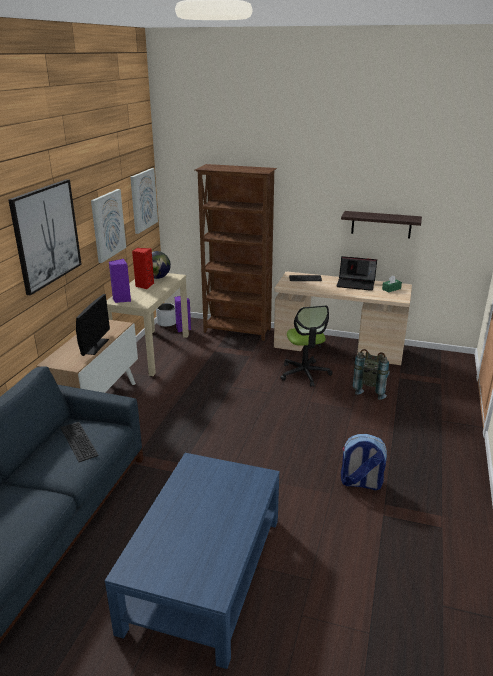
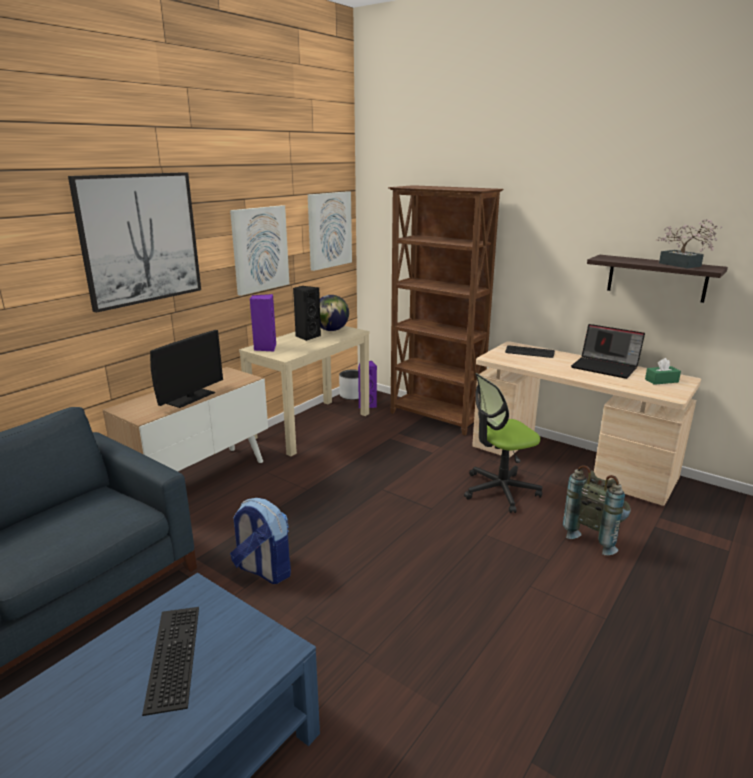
camera: 20 degrees right, 5 degrees down
keyboard [60,422,99,462] -> keyboard moved to [142,607,199,716]
red speaker [132,248,154,289] -> black speaker [293,286,321,341]
office chair [280,305,332,387] -> office chair turned 60 degrees clockwise [464,373,542,513]
backpack [341,434,387,490] -> backpack moved to [230,498,291,584]
none -> potted plant [656,219,722,268]

